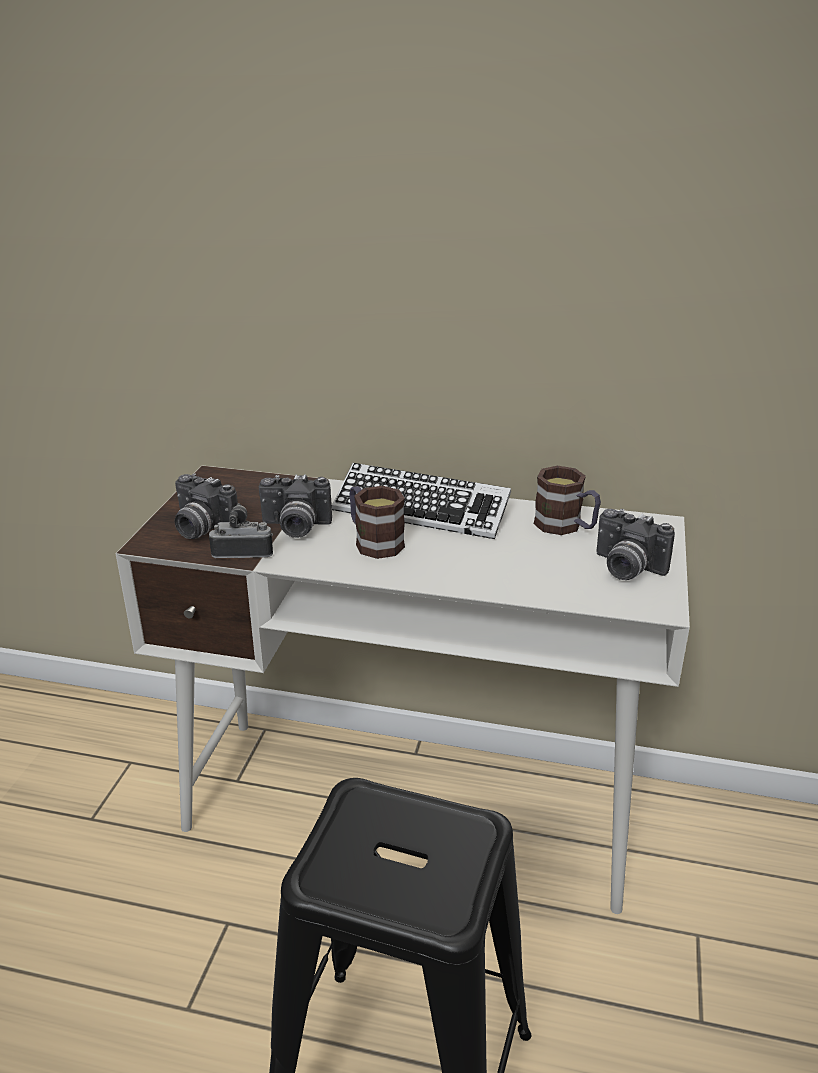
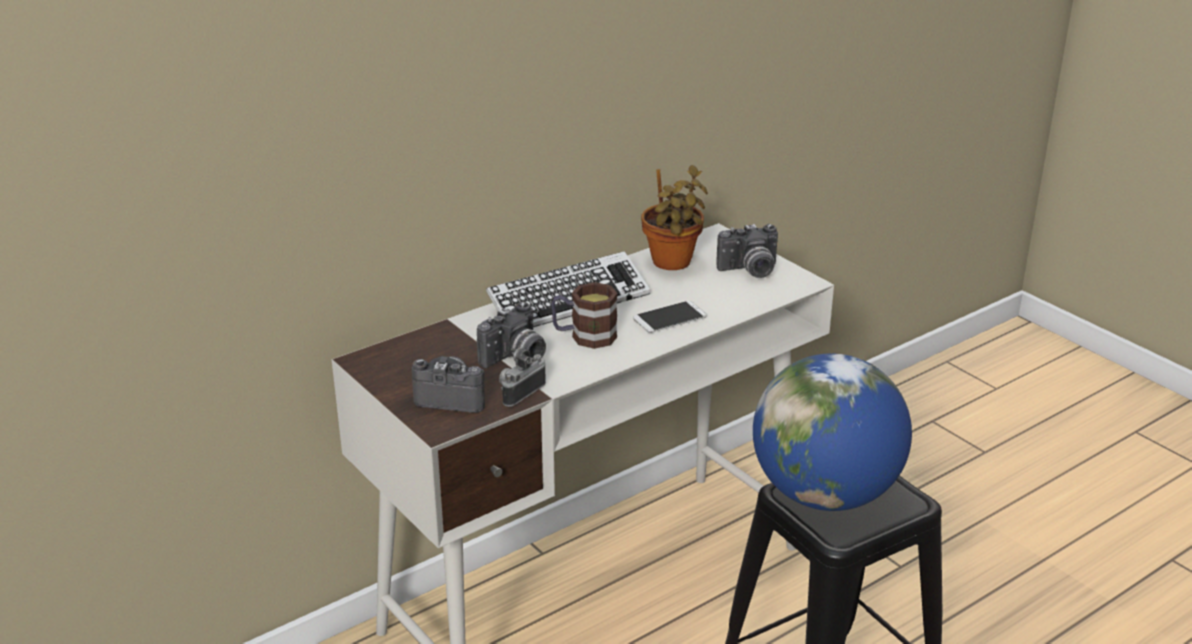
camera: 50 degrees left, 0 degrees up
camera [174,474,238,539] -> camera turned 150 degrees counterclockwise [412,356,485,413]
mug [534,466,601,535] -> potted plant [641,165,708,270]
none -> phone [633,301,707,333]
none -> globe [753,353,912,511]

